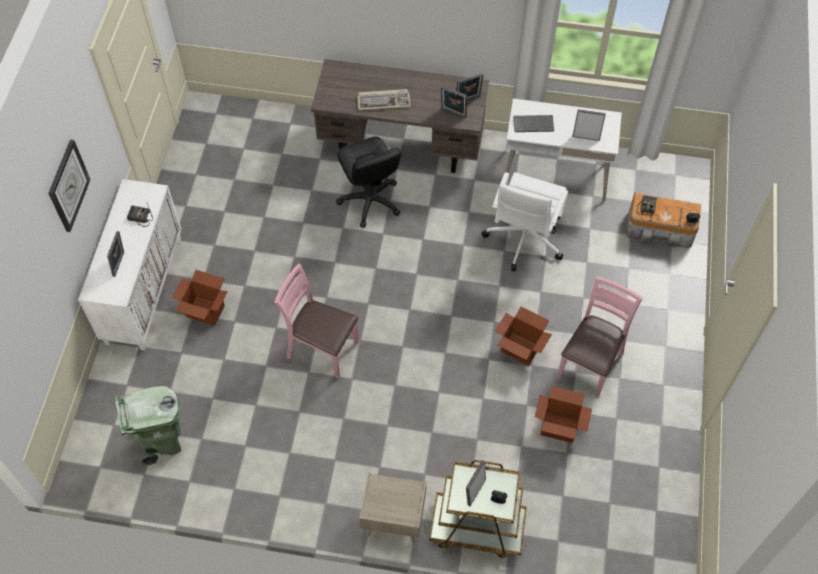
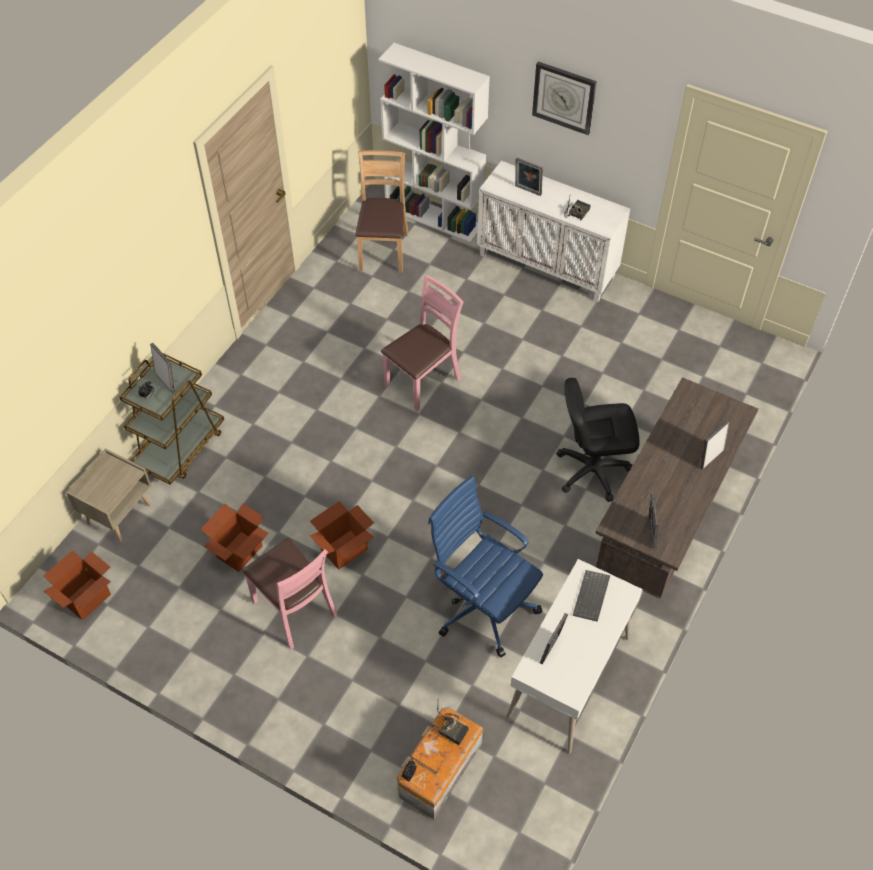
camera: 110 degrees right, 5 degrees down
green trash can [115,386,181,466] -> brown chair [355,150,409,273]
cardboard box [172,270,228,326] -> cardboard box moved to [43,550,111,620]
keyboard [357,89,411,111] -> none
beige nightstand [359,472,427,543] -> beige nightstand moved to [66,448,151,542]
picture frame [441,86,467,118] -> picture frame moved to [700,420,729,470]
white office chair [481,172,568,271] -> blue office chair [428,475,543,658]
none -> white bookcase [378,43,490,243]

